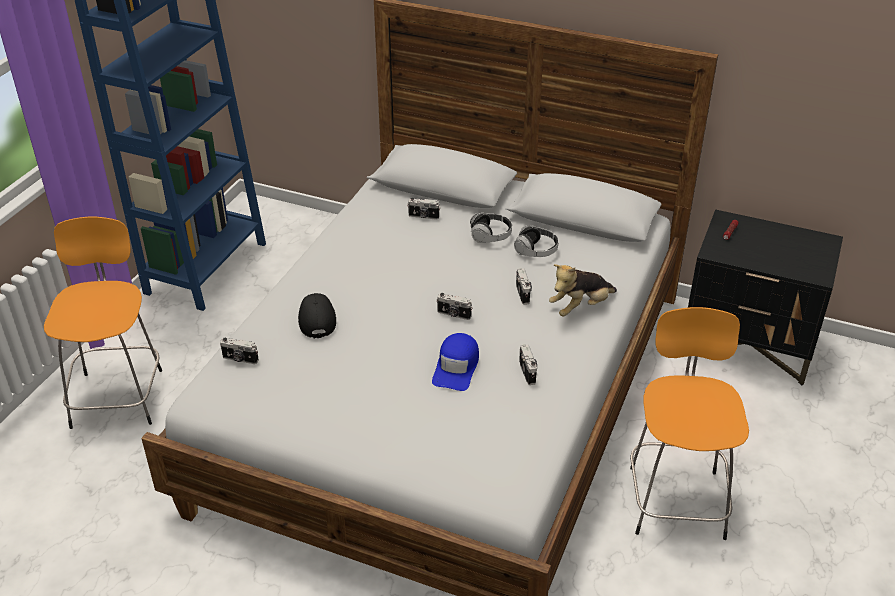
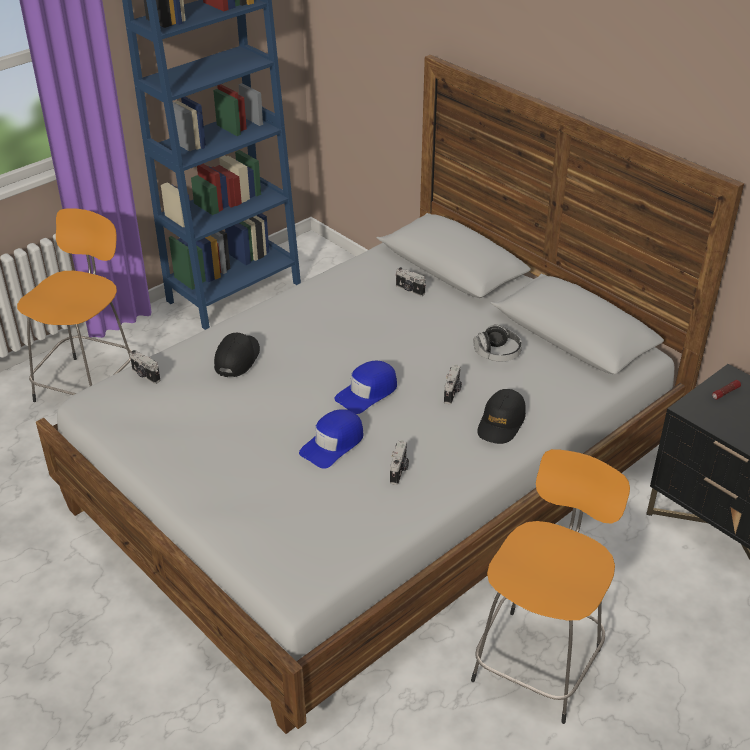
camera: 25 degrees right, 0 degrees up
camera [437,293,472,320] -> blue cap [334,361,397,414]
headphones [470,213,512,243] -> none
plush toy [549,264,617,317] -> black cap [477,389,526,444]

